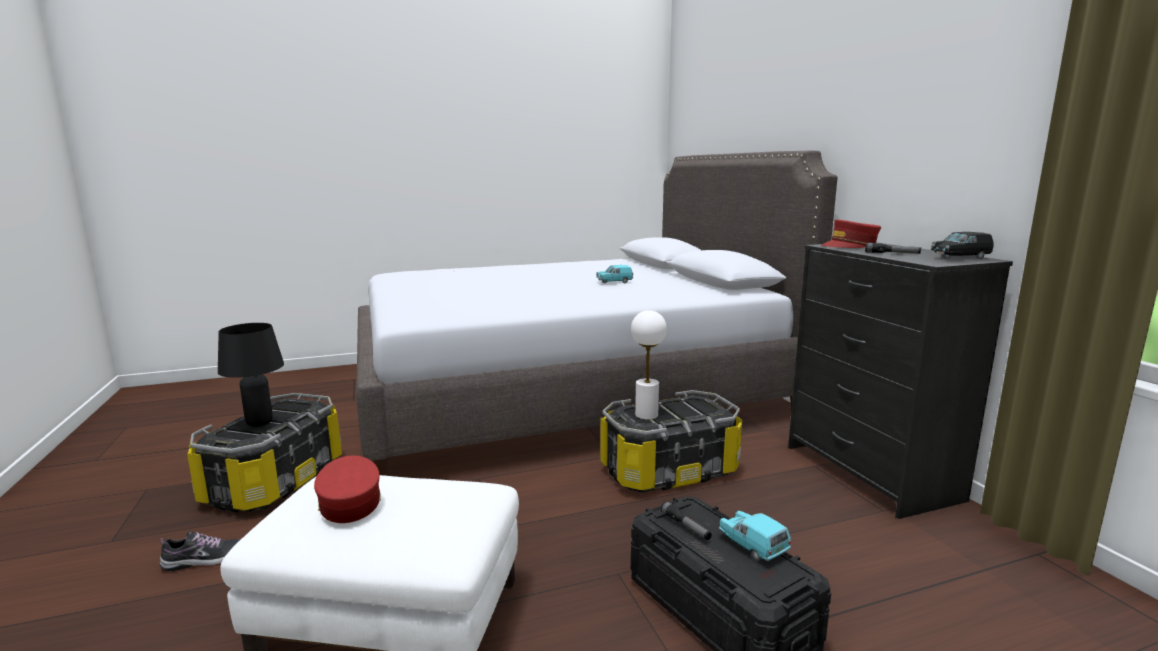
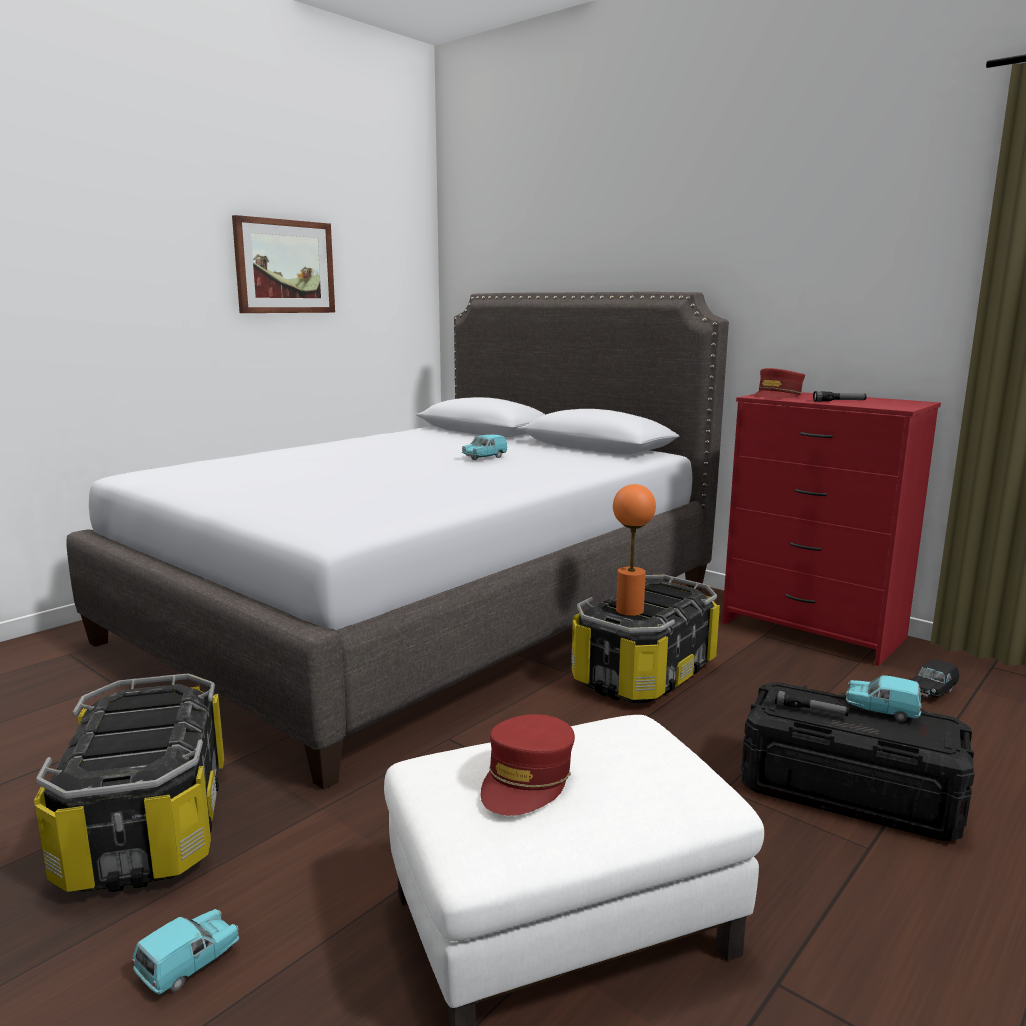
camera: 30 degrees left, 0 degrees up
shoe [160,531,240,571] -> turquoise toy car [132,909,240,994]
black table lamp [218,323,284,427] -> none
red cap [314,456,381,523] -> red cap turned 105 degrees counterclockwise [481,714,575,816]
white table lamp [631,310,667,420] -> orange table lamp [613,484,656,616]
black dresser [788,242,1013,519] -> red dresser [722,392,941,666]
black toy car [931,232,994,259] -> black toy car moved to [912,659,959,698]
none -> picture [232,215,335,313]

